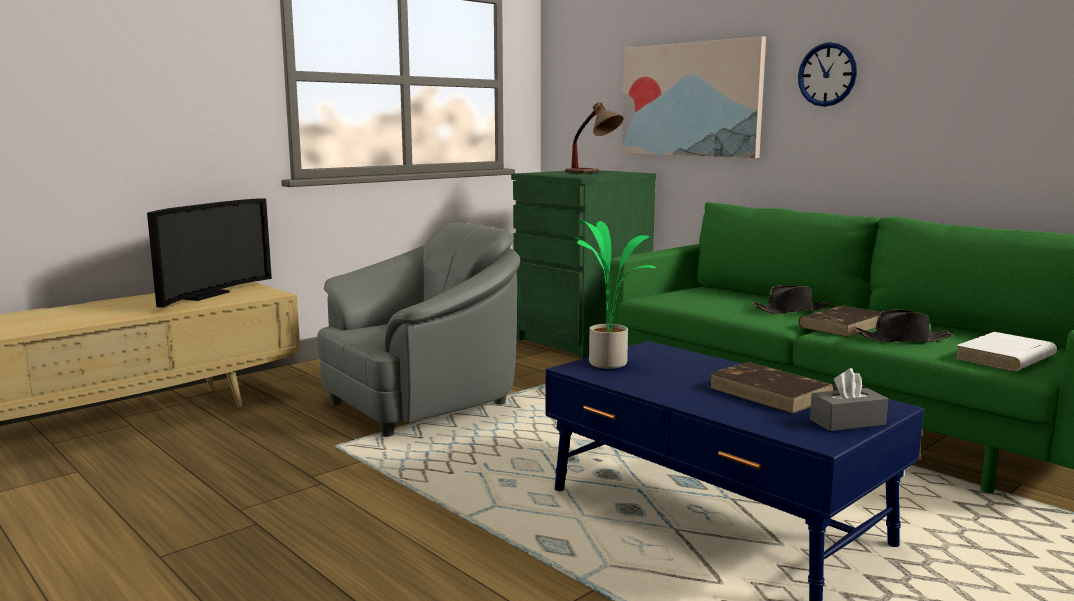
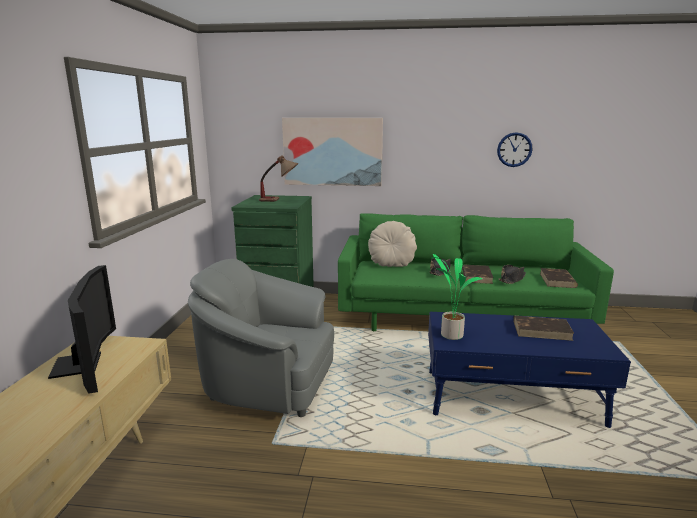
camera: 40 degrees left, 5 degrees up
grey armchair [317,223,520,437] -> grey armchair turned 90 degrees counterclockwise [188,259,334,417]
wall clock [798,42,857,107] -> wall clock moved to [497,132,532,167]
grey tissue box [810,368,888,431] -> none
white book [954,332,1057,371] -> brown book [540,268,578,288]
none -> beige pillow [368,221,417,267]

